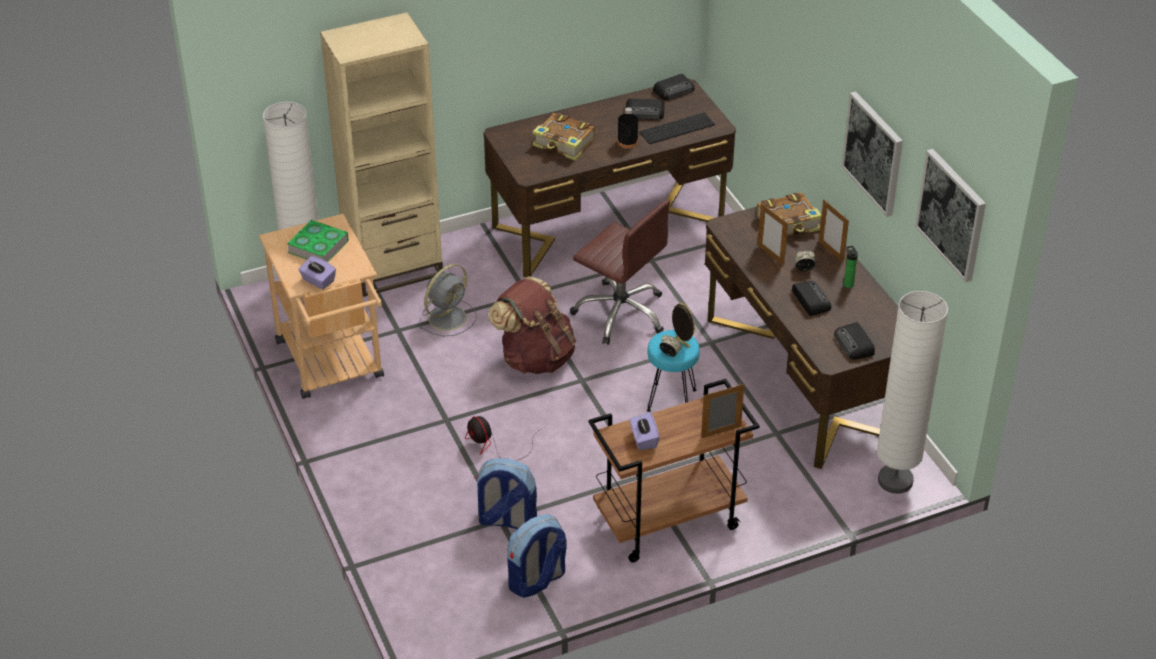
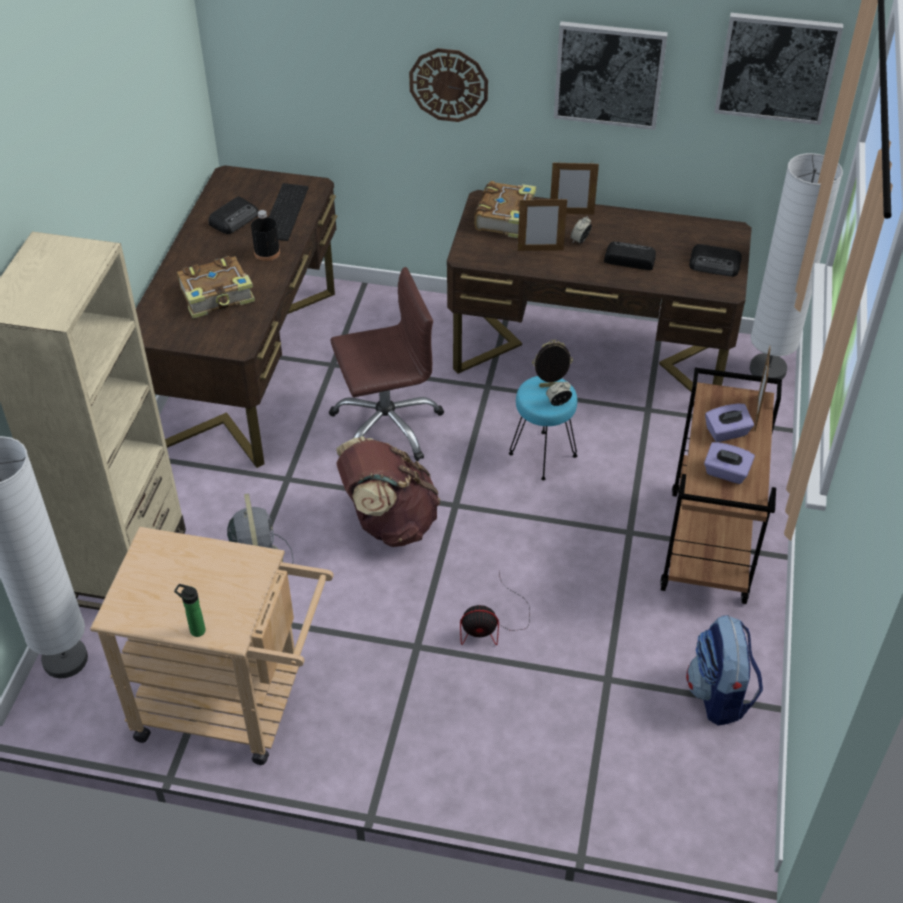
camera: 55 degrees left, 5 degrees up
book [287,220,349,262] -> none
purple tissue box [299,256,336,289] -> purple tissue box moved to [705,404,754,442]
backpack [475,458,537,529] -> none
radio [653,74,694,100] -> none
bottle [844,246,858,288] -> bottle moved to [174,584,206,637]
none -> wall clock [409,48,488,122]

